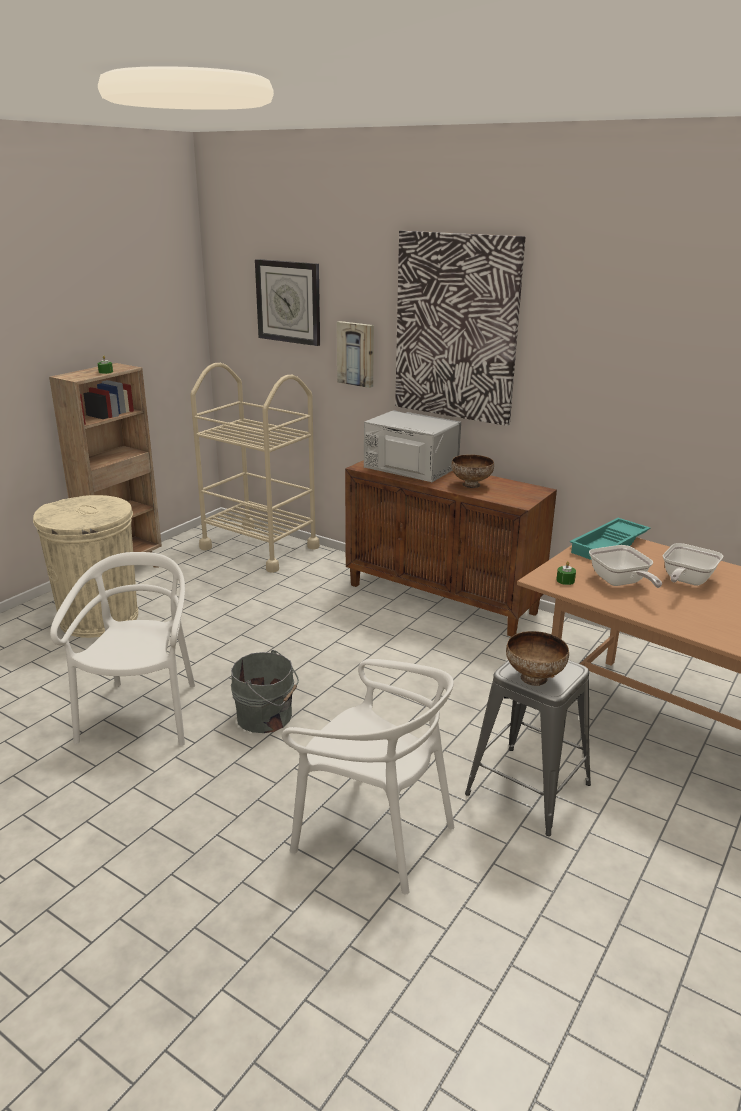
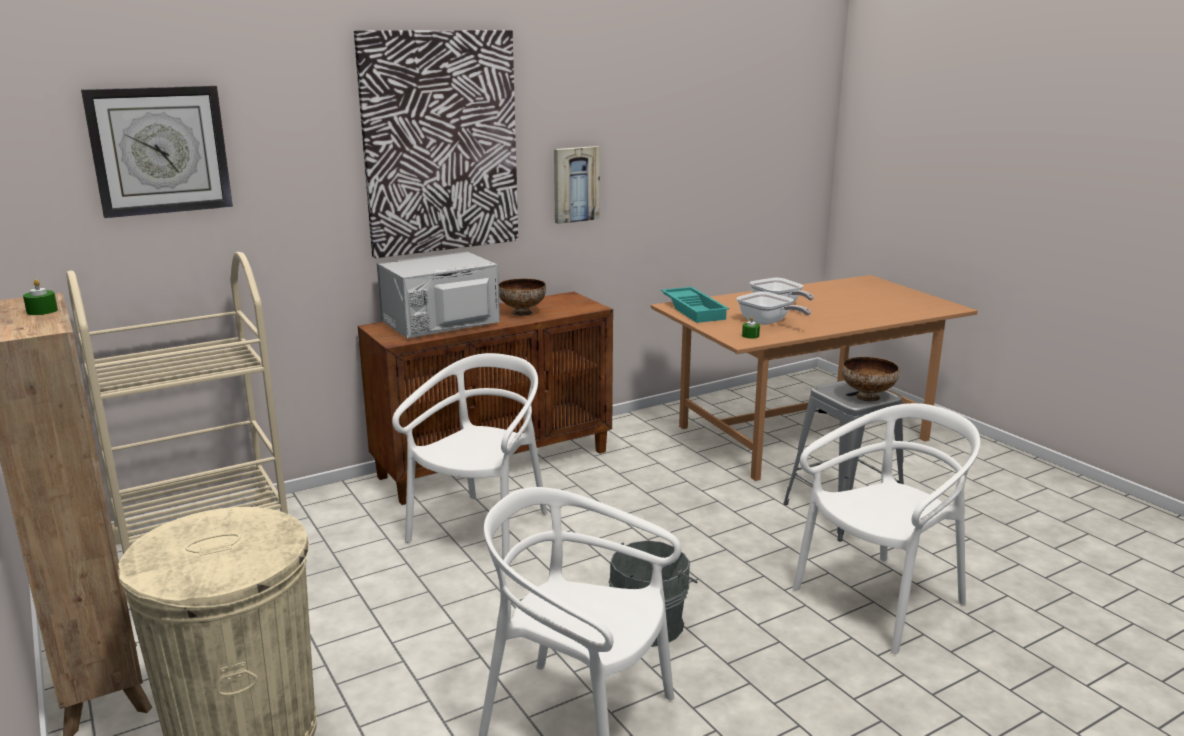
camera: 65 degrees left, 5 degrees down
picture [337,321,374,388] -> picture moved to [554,146,600,224]
frying pan [589,545,662,588] -> frying pan turned 45 degrees clockwise [737,291,811,325]
none -> white chair [392,353,547,560]

